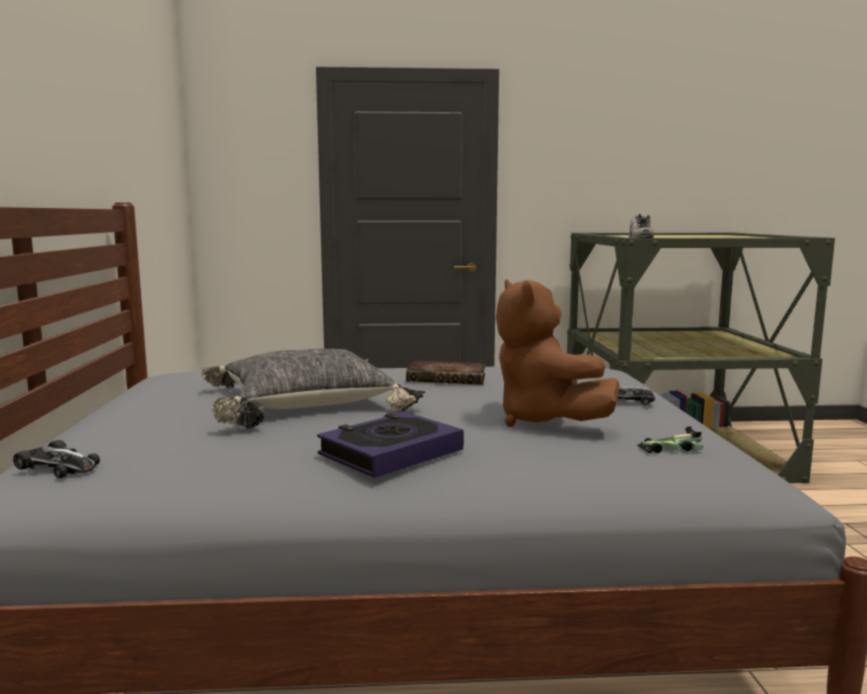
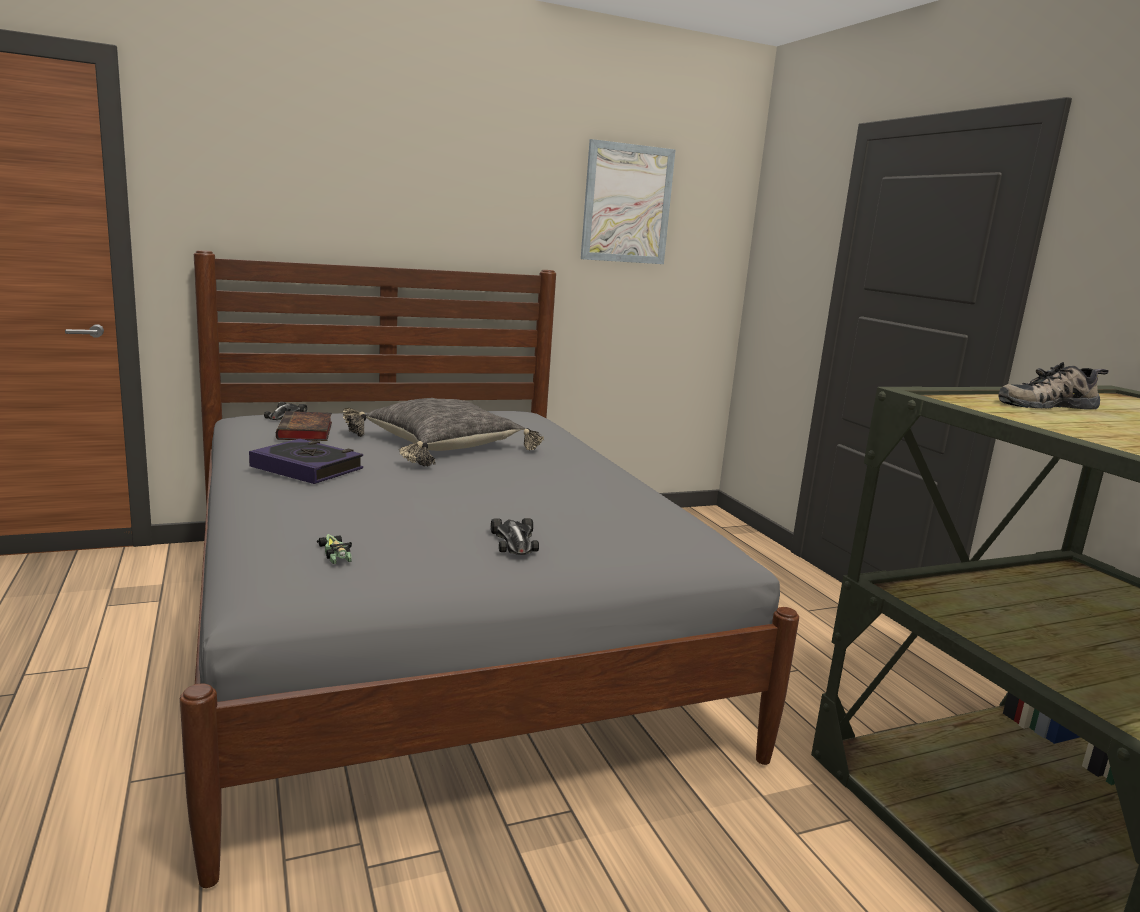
camera: 70 degrees right, 5 degrees up
book [406,360,486,385] -> book moved to [276,411,332,441]
brown plush toy [496,279,620,427] -> none
none -> picture [581,139,676,264]

